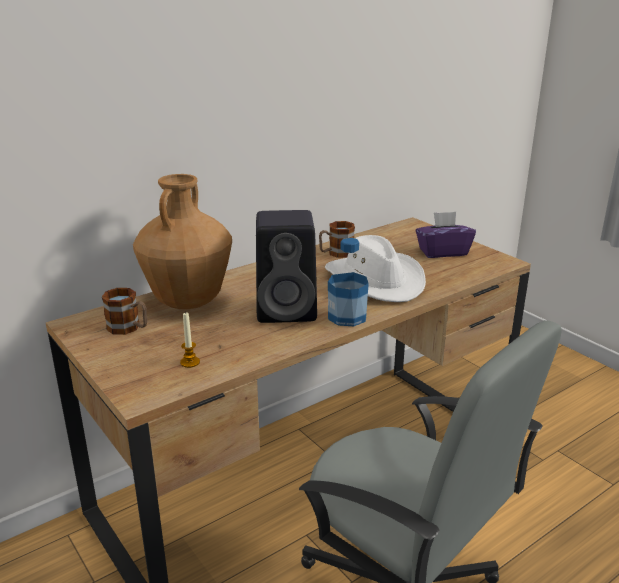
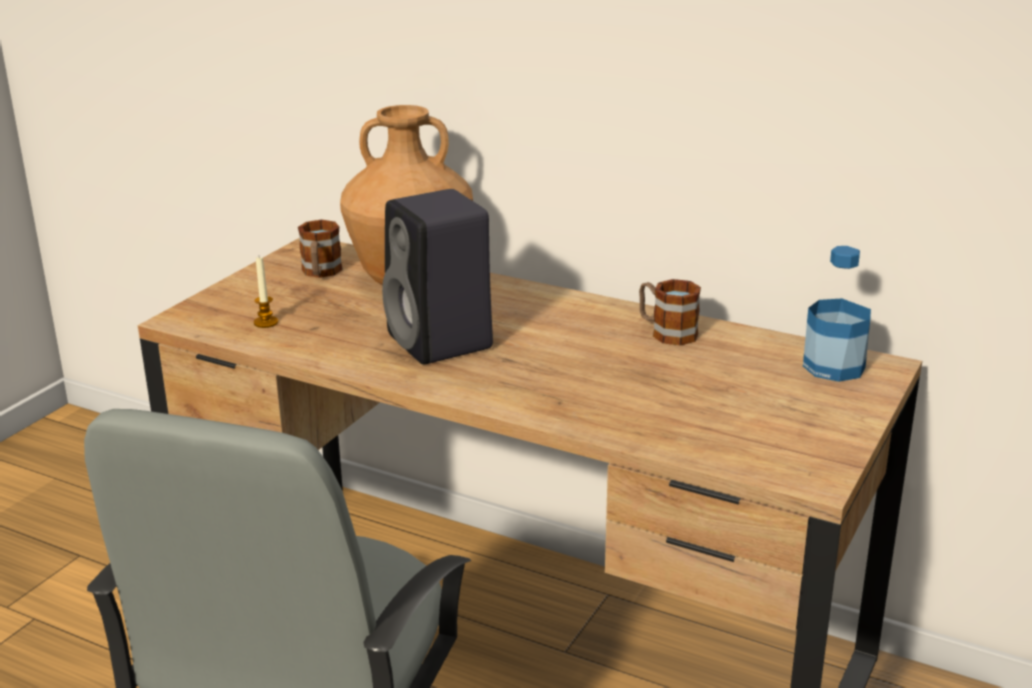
camera: 65 degrees right, 0 degrees up
white hat [325,235,426,302] -> none
bottle [328,238,369,326] -> bottle moved to [803,246,871,382]
purple tissue box [415,212,476,258] -> none

